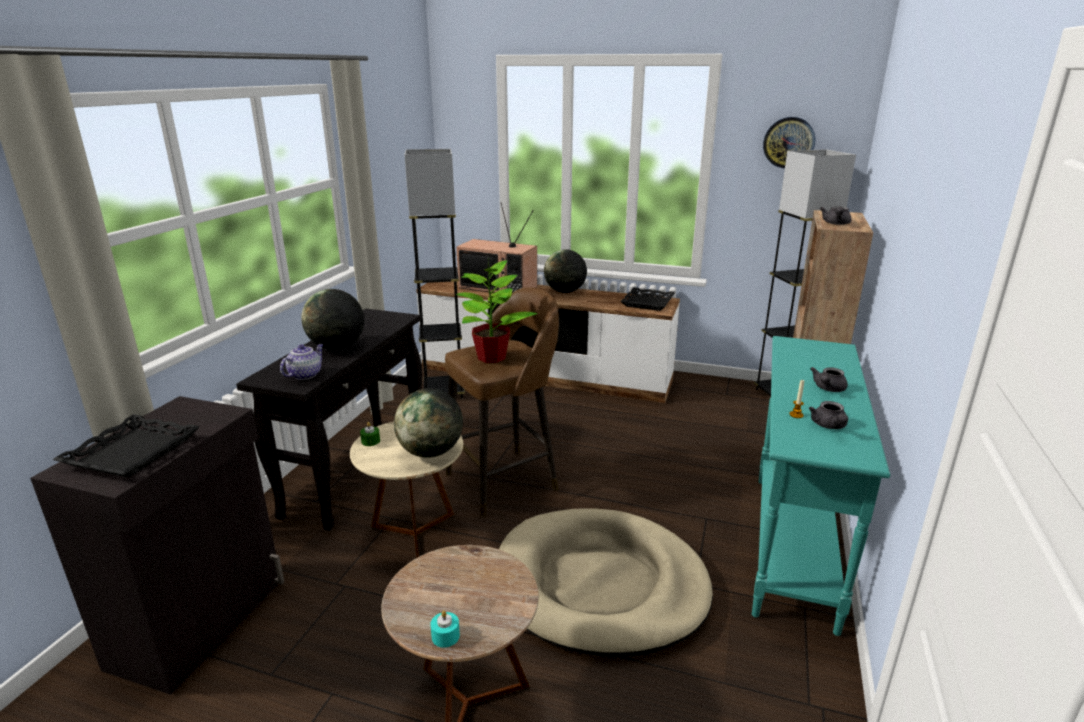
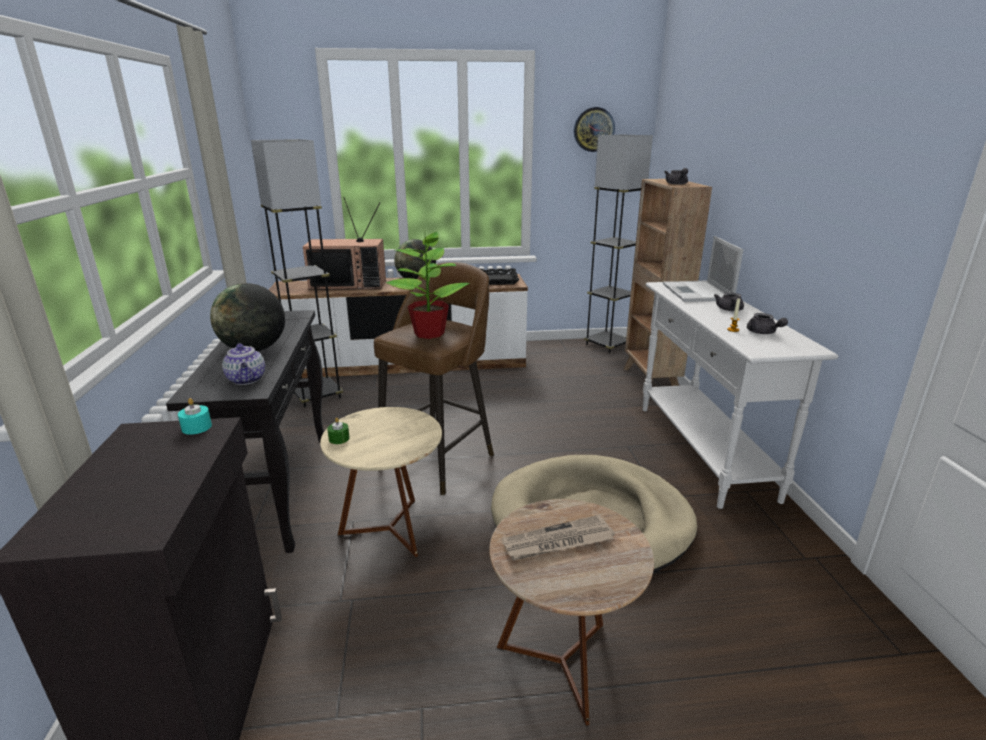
camera: 25 degrees left, 0 degrees up
black tray [53,414,200,478] -> none
teapot [280,344,324,380] -> teapot turned 150 degrees clockwise [222,343,265,385]
globe [394,388,463,458] -> none
turquoise candle [430,610,460,648] -> turquoise candle moved to [178,398,212,435]
turquoise console table [752,336,890,636] -> white console table [643,280,838,509]
none -> newspaper [502,515,615,561]
none -> laptop [663,236,743,302]

